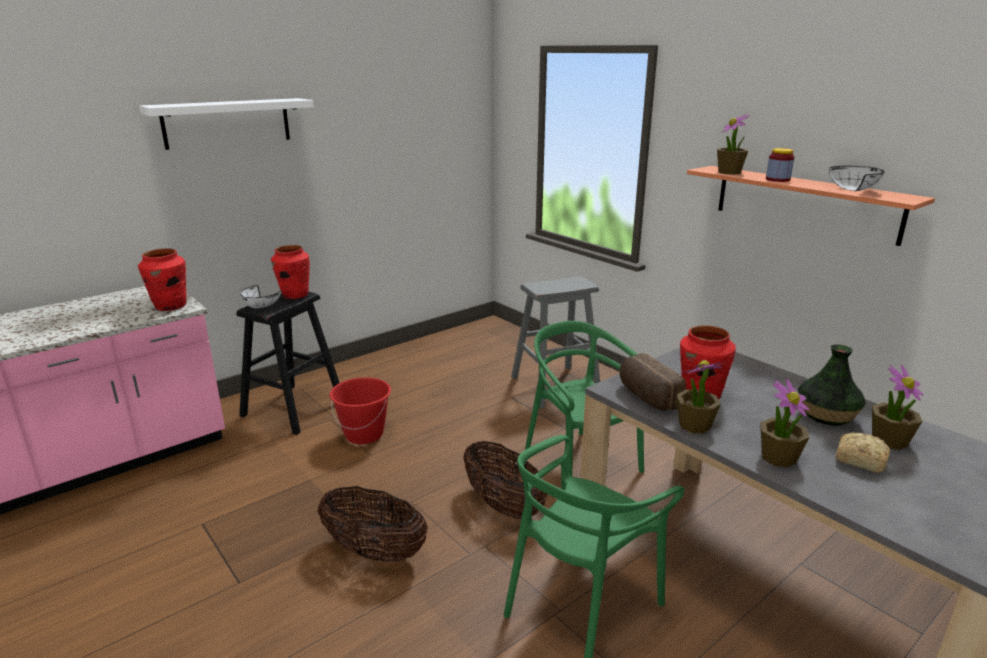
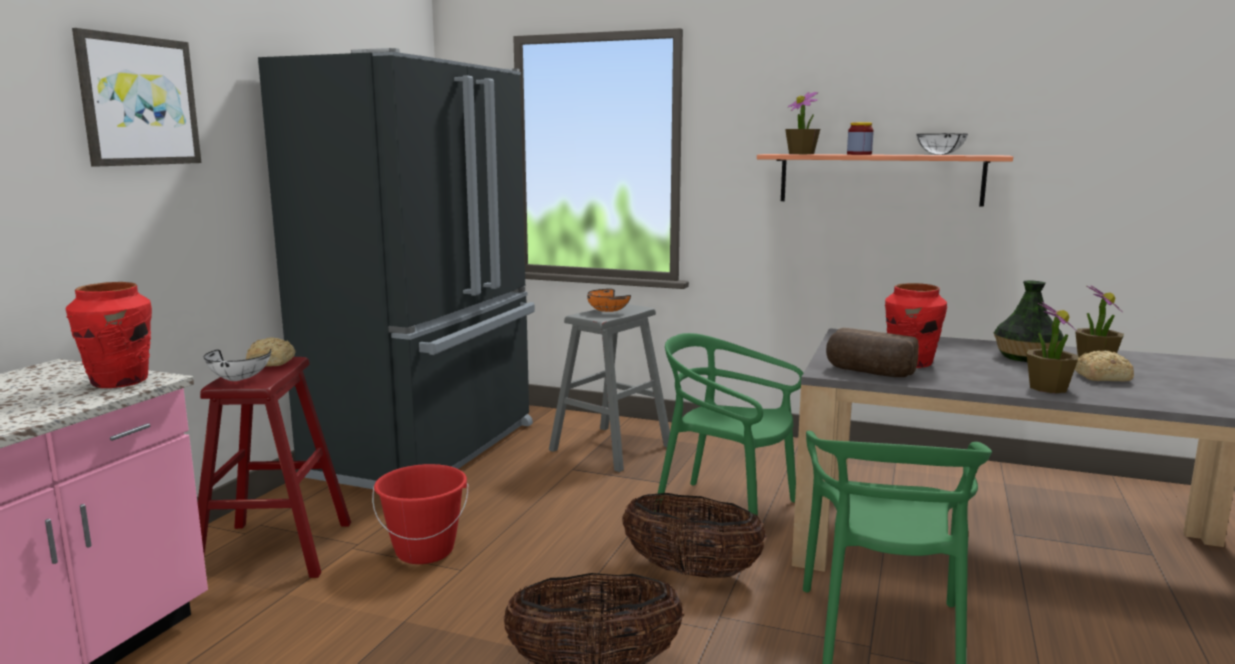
camera: 30 degrees left, 10 degrees down
white shelf [139,98,314,150] -> picture [72,28,202,167]
black stool [236,292,339,435] -> red stool [198,357,351,578]
red vase [271,245,310,299] -> bread [246,337,295,366]
potted plant [676,360,726,433] -> none
none -> black fridge [258,48,535,489]
none -> orange bowl [587,289,631,312]

